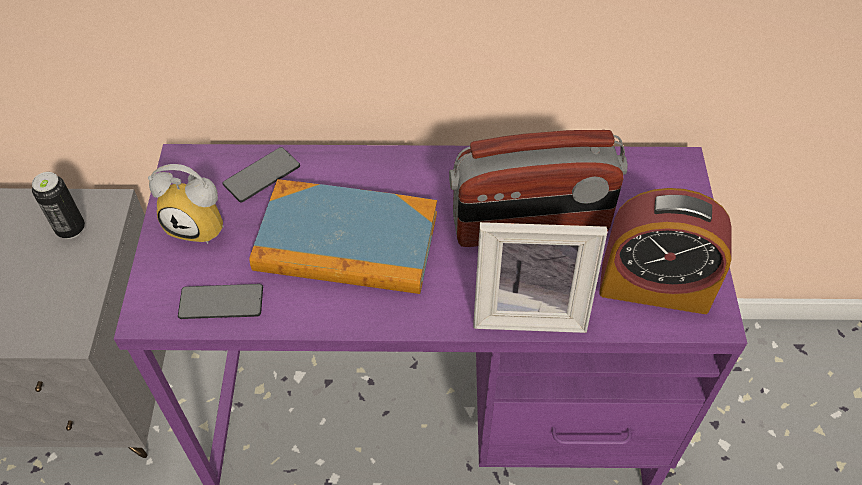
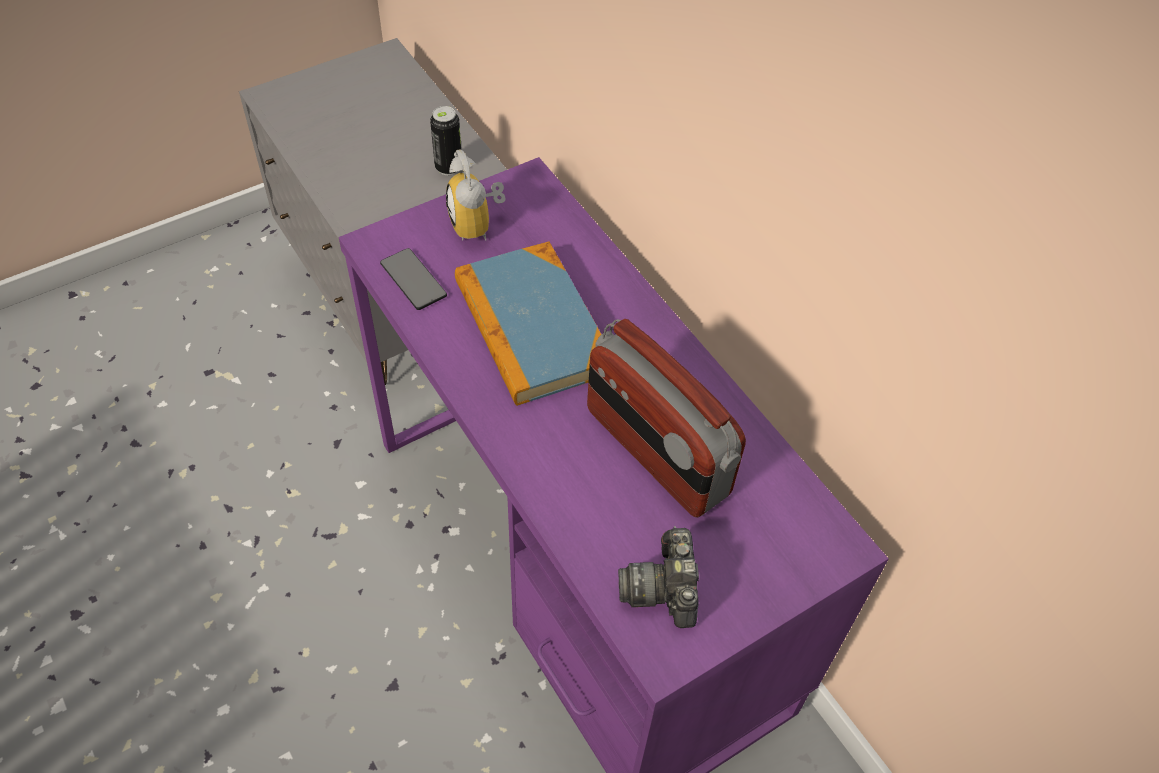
camera: 55 degrees right, 0 degrees up
phone [223,147,300,203] -> none
picture frame [473,222,607,333] -> none
alarm clock [599,188,732,314] -> camera [618,526,699,628]

